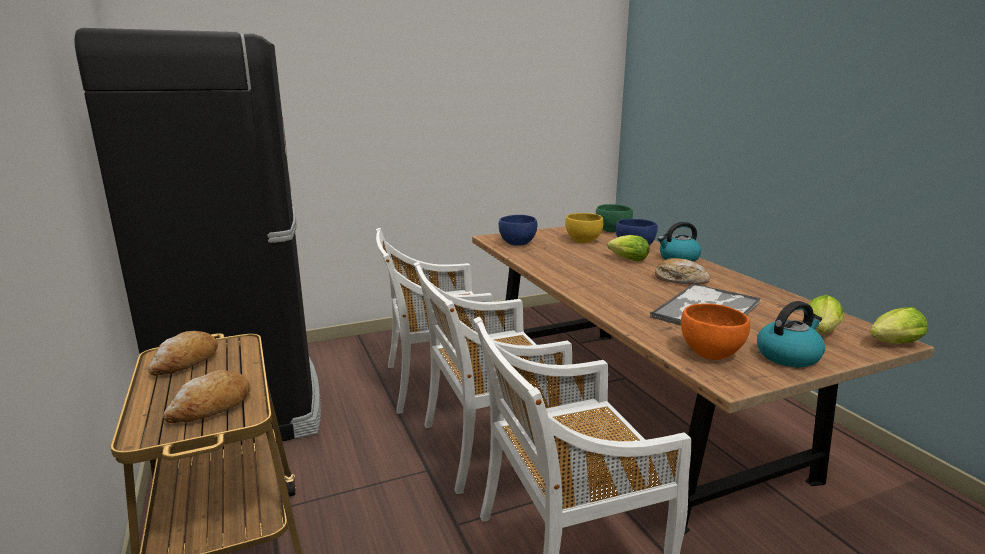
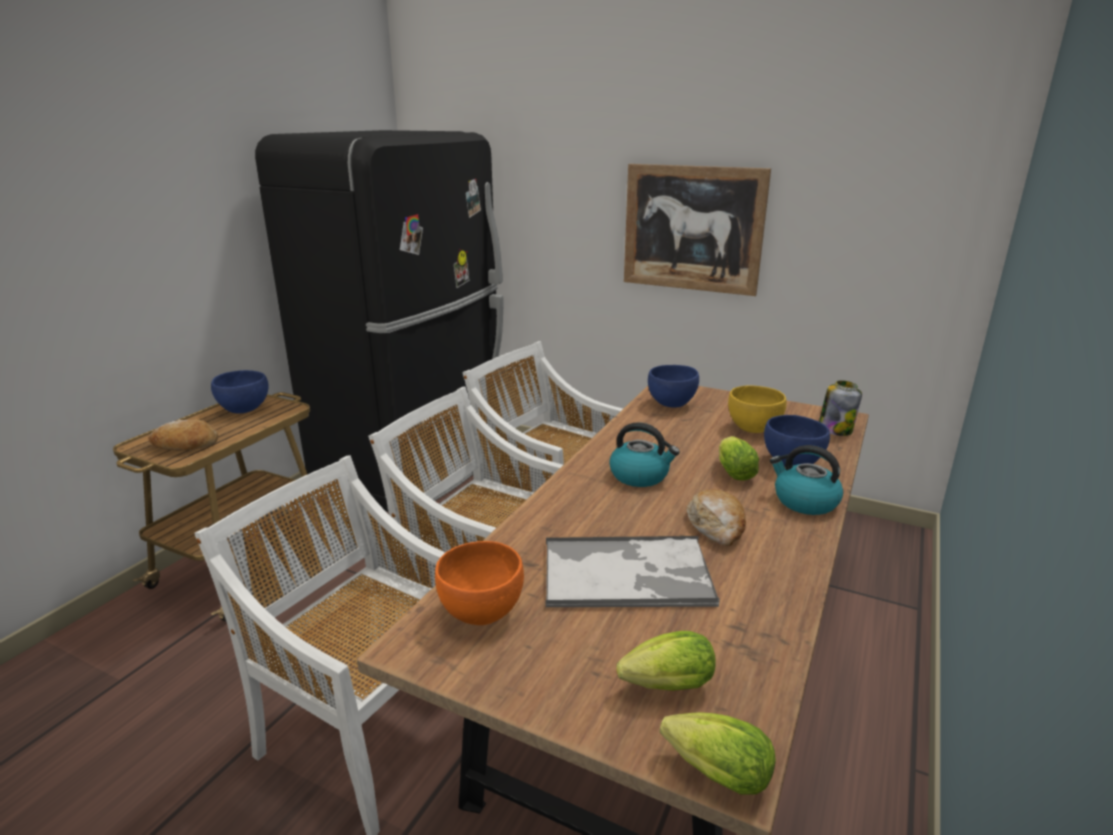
camera: 50 degrees right, 5 degrees up
bread [148,331,218,376] -> blue bowl [211,370,269,414]
green bowl [596,204,633,232] -> jar [819,380,862,436]
kettle [757,301,825,367] -> kettle moved to [609,422,680,487]
none -> picture [624,164,771,296]

